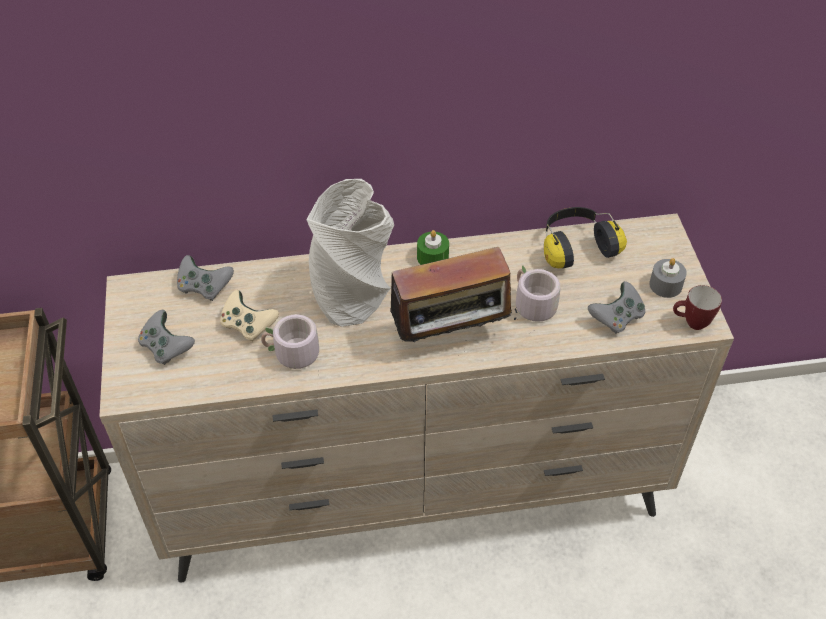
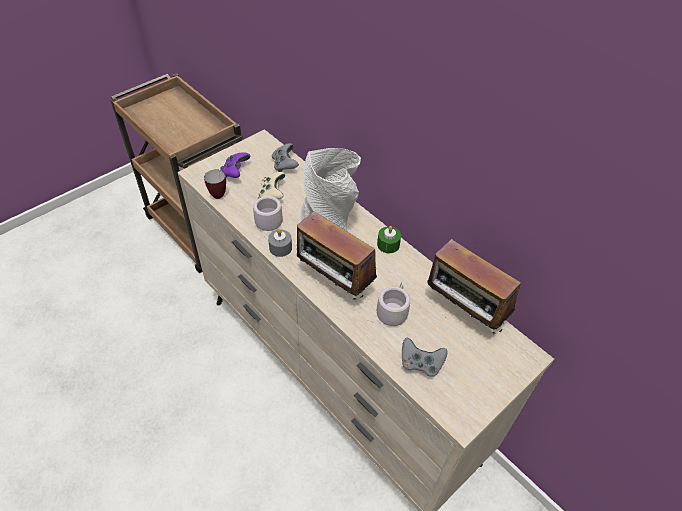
camera: 55 degrees right, 0 degrees up
grey game controller [138,310,195,365] -> purple game controller [220,152,250,178]
headphones [544,207,627,268] -> radio [428,239,521,334]
grey candle [649,258,687,298] -> grey candle moved to [268,229,292,257]
mug [673,285,722,330] -> mug moved to [204,169,226,199]

